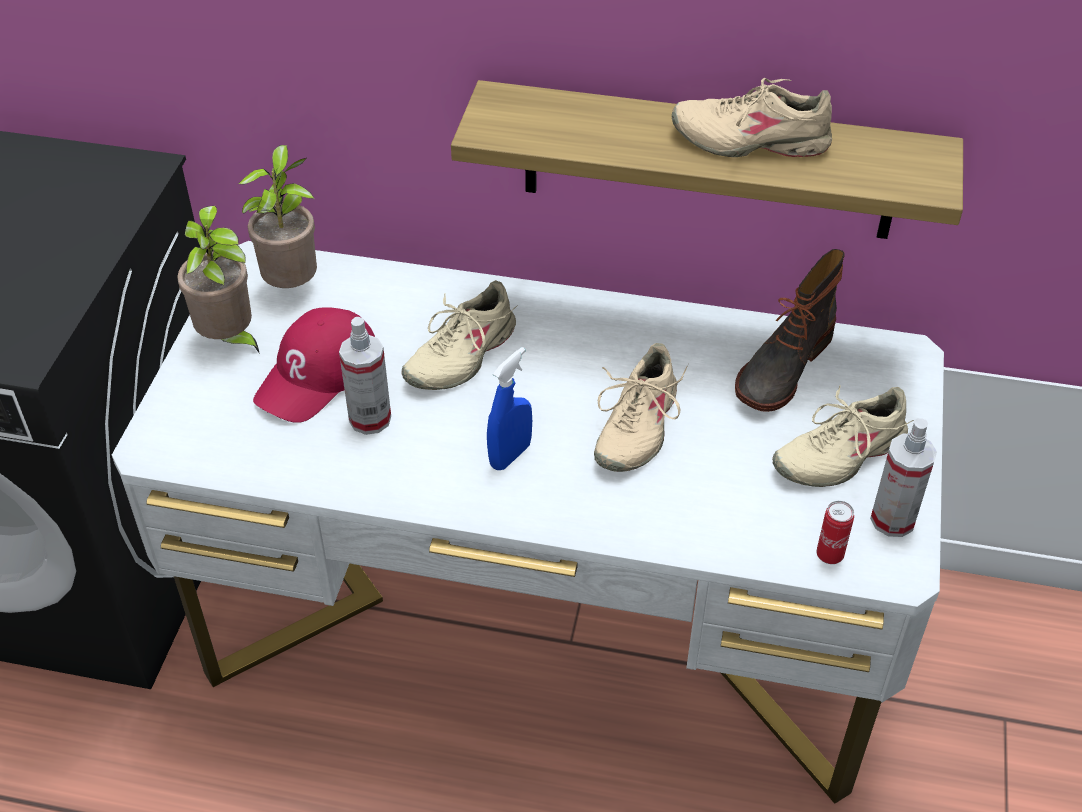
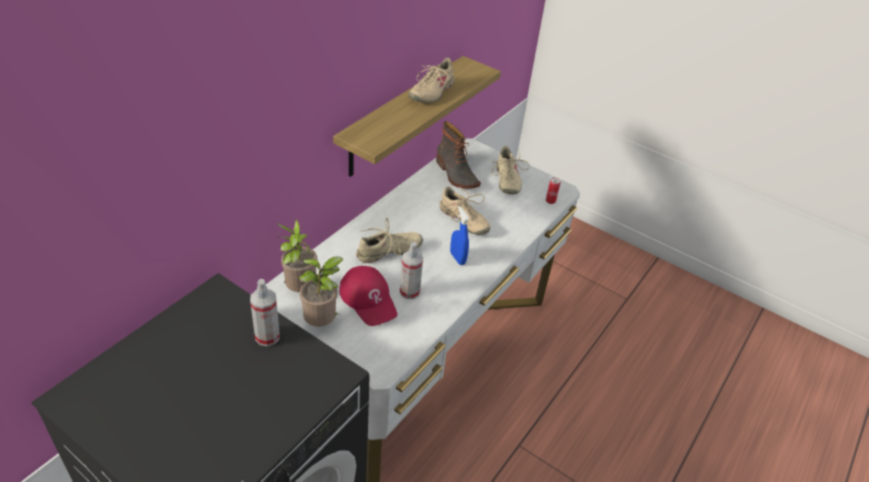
camera: 70 degrees left, 5 degrees down
beige shoe [401,280,518,390] -> beige shoe turned 90 degrees counterclockwise [356,218,423,263]
spray bottle [870,418,937,537] -> spray bottle moved to [250,279,280,346]

